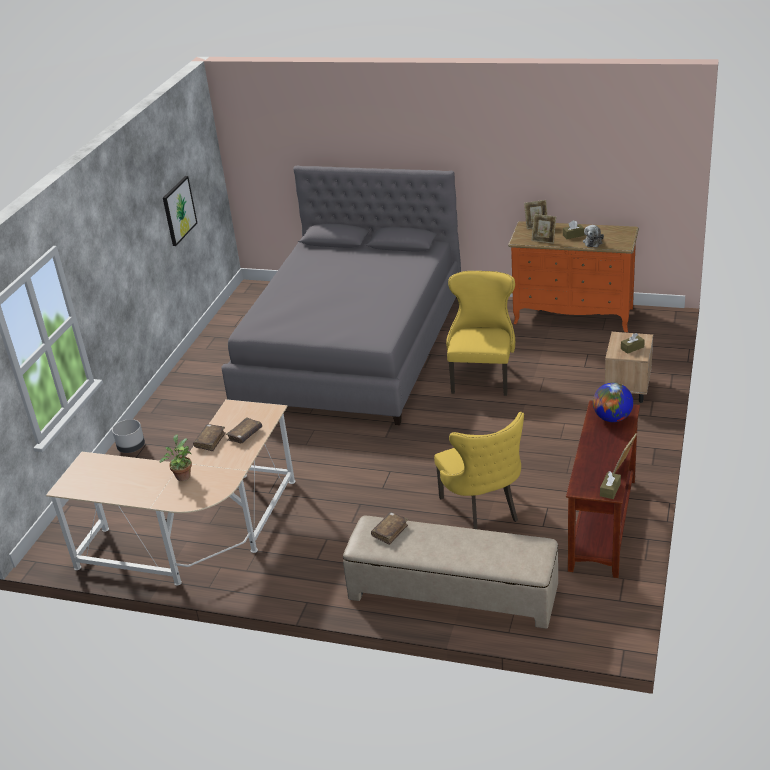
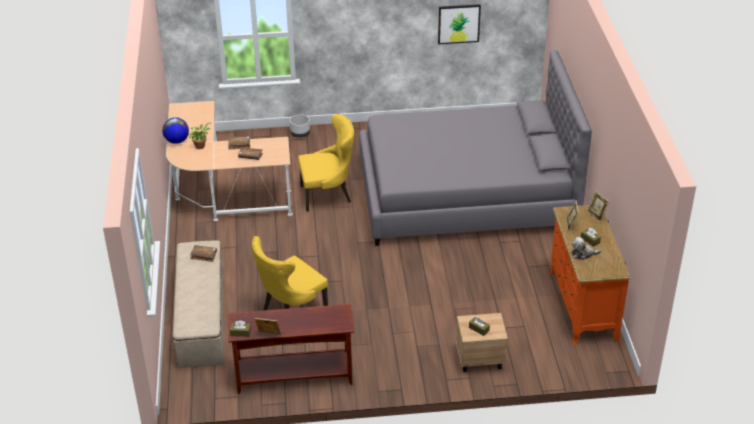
camera: 65 degrees right, 5 degrees up
yellow chair [446,271,515,396] -> yellow chair moved to [298,114,354,212]
globe [593,382,633,422] -> globe moved to [162,117,189,144]

